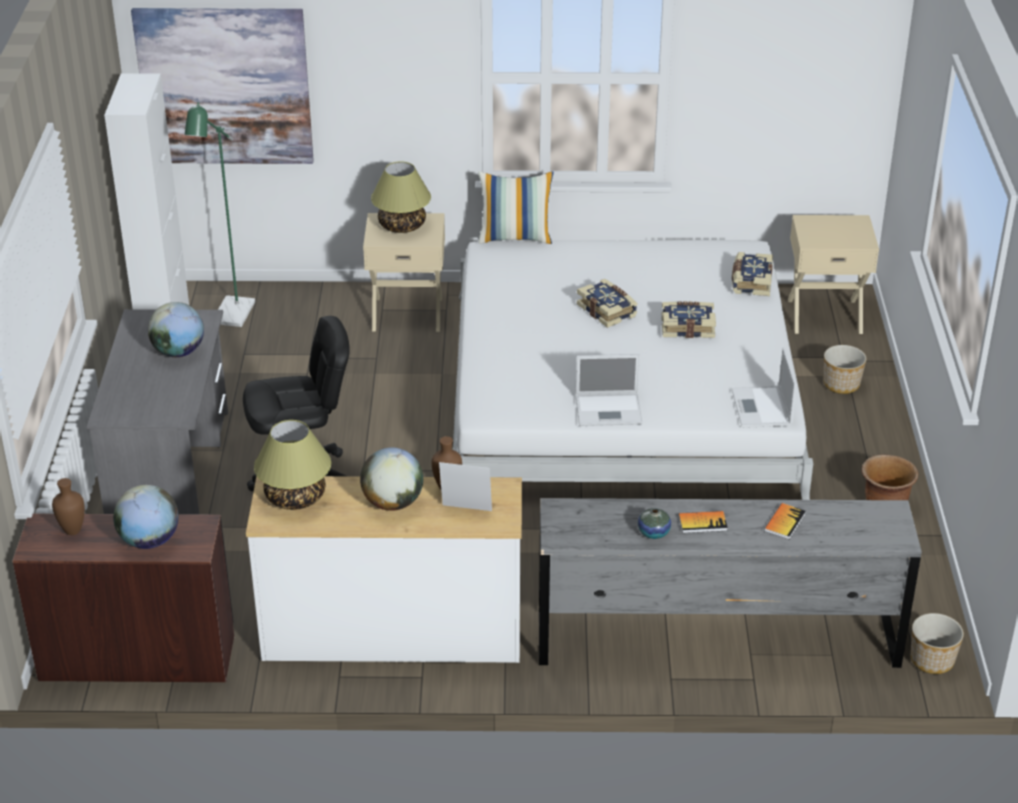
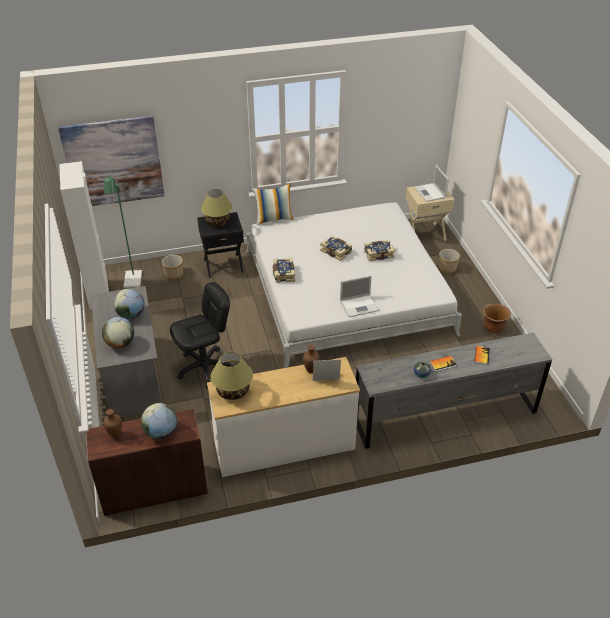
camera: 15 degrees left, 5 degrees up
globe [360,447,423,511] -> globe moved to [102,317,134,349]
beige nightstand [363,213,445,332] -> black nightstand [197,212,244,278]
book [732,252,773,296] -> book moved to [273,258,295,283]
laptop [732,348,797,428] -> laptop moved to [414,165,449,202]
planter [911,613,964,674] -> planter moved to [162,255,183,279]

